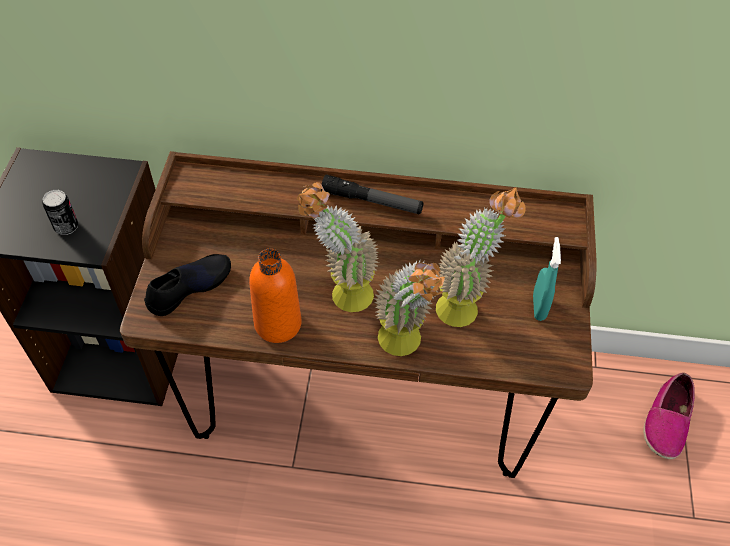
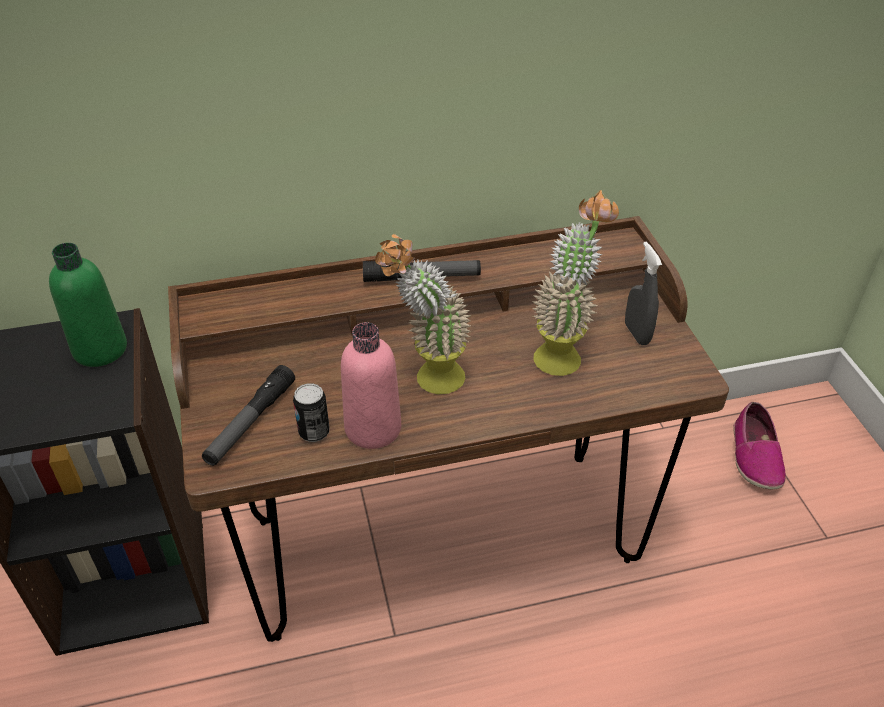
camera: 20 degrees left, 10 degrees down
can [42,190,79,235] -> can moved to [293,383,330,442]
black shoe [144,254,231,316] -> flashlight [202,365,295,466]
orange bottle [249,249,302,343] -> pink bottle [341,322,401,449]
potted plant [374,261,445,356] -> none
turquoise spray bottle [533,237,561,321] -> grey spray bottle [625,242,662,345]
none -> green bottle [49,243,127,367]

